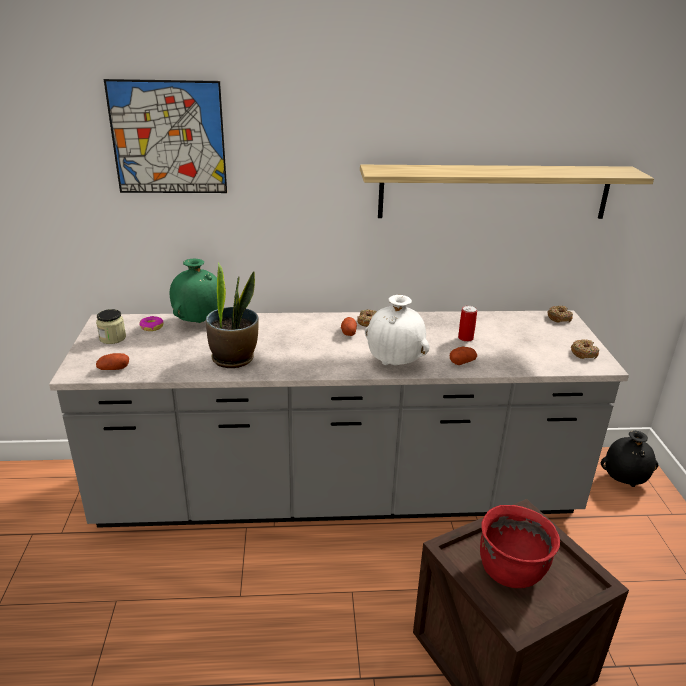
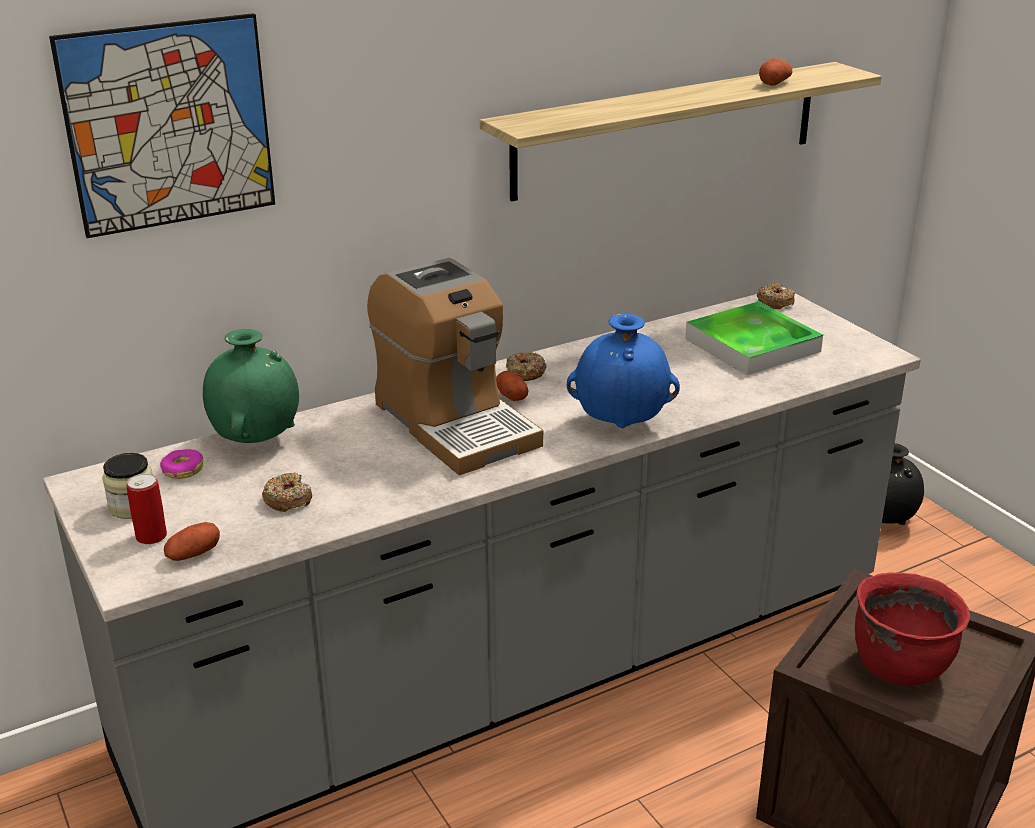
camera: 25 degrees left, 0 degrees up
potted plant [206,262,259,368] -> none
white vase [365,295,429,366] -> blue vase [567,314,680,428]
potato [450,347,477,365] -> potato moved to [759,58,793,86]
can [458,306,477,342] -> can moved to [126,473,167,544]
donut [571,340,599,359] -> donut moved to [262,473,312,512]
none -> coffee machine [367,258,543,475]
none -> tray [685,301,823,375]

